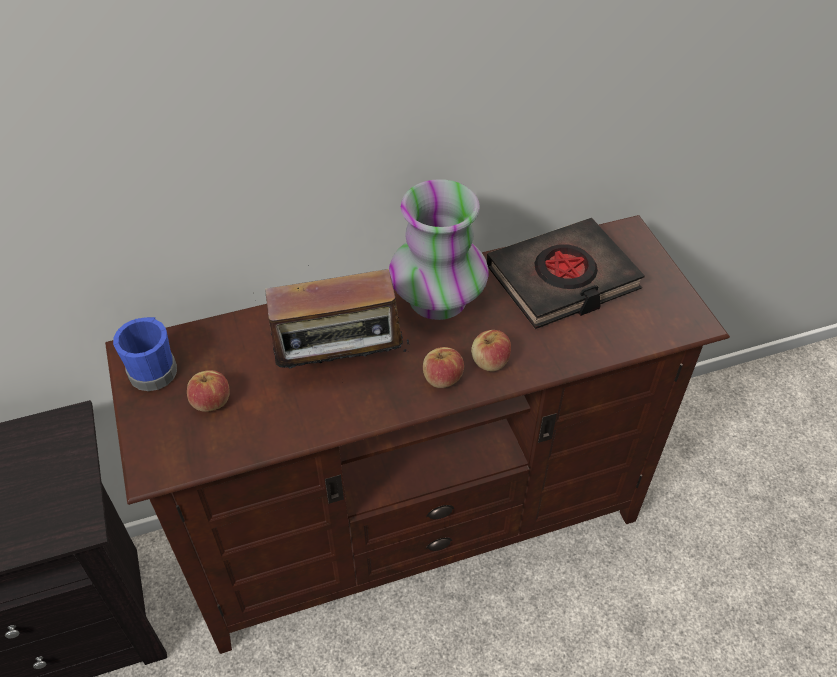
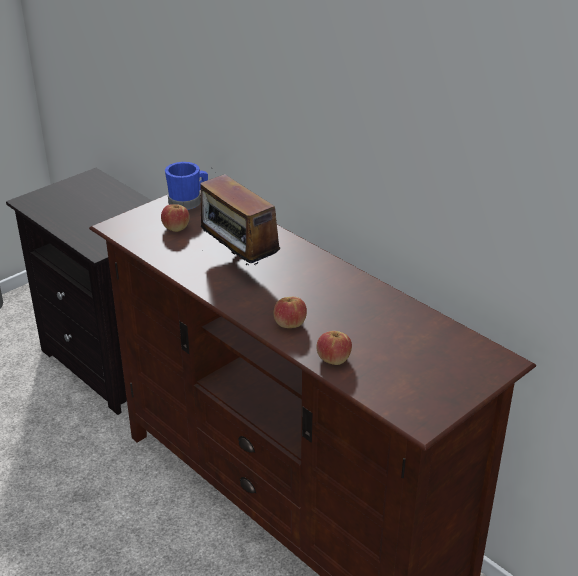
camera: 65 degrees right, 15 degrees down
vase [389,179,489,320] -> none
apple [423,347,464,388] -> apple moved to [316,331,352,365]
black book [487,218,645,329] -> none

